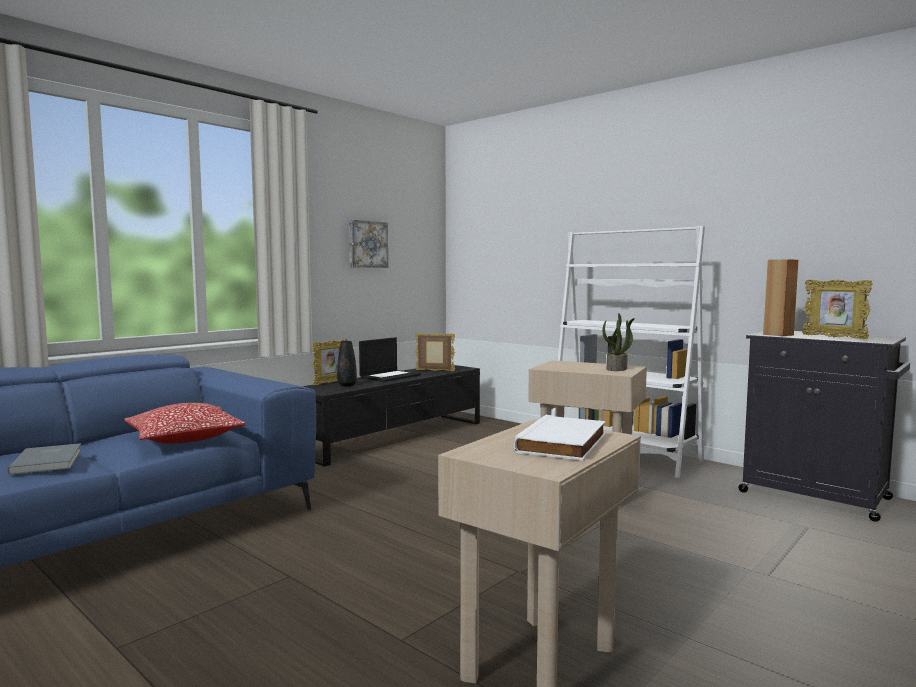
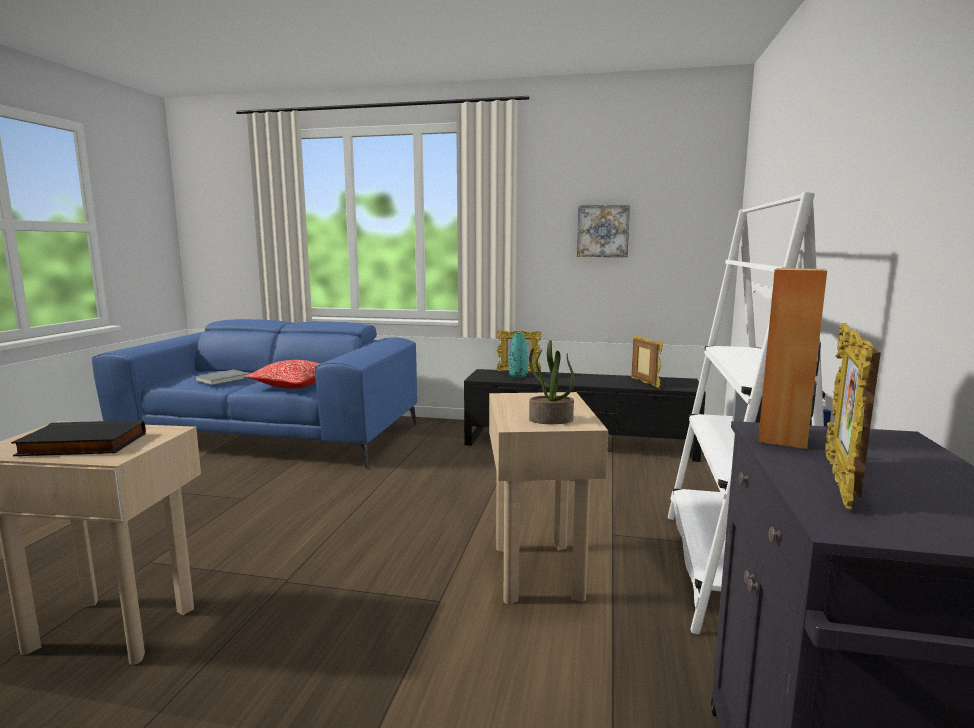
camera: 60 degrees right, 5 degrees up
black vase [337,341,357,386] -> turquoise vase [509,333,528,378]
laptop [359,337,421,382] -> none
white book [514,415,606,461] -> black book [11,420,146,456]

